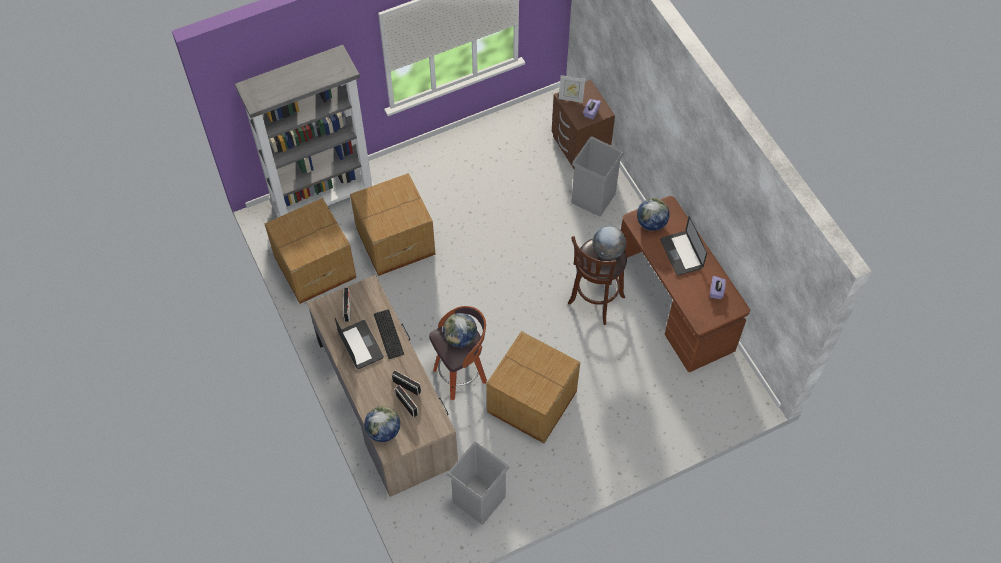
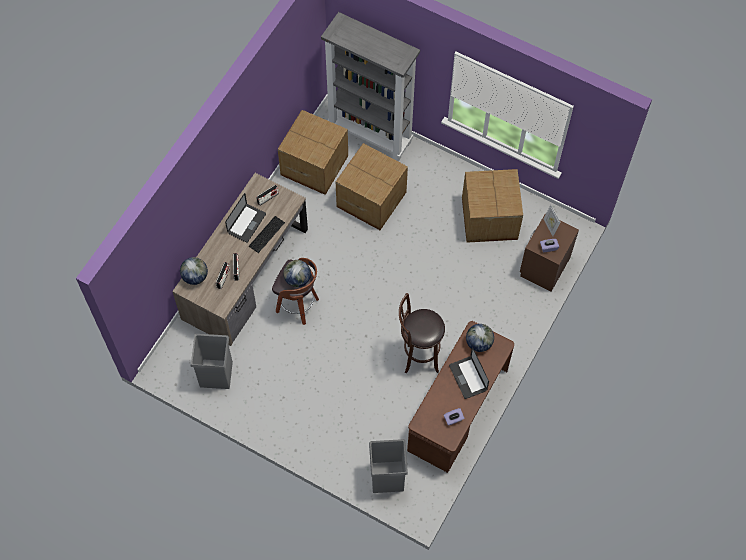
camera: 55 degrees right, 5 degrees up
cardboard box [486,331,580,443] -> cardboard box moved to [462,169,523,243]
grey trash can [572,136,624,217] -> grey trash can moved to [369,439,408,493]
globe [592,226,626,260] -> none
laptop [660,216,707,276] -> laptop turned 60 degrees counterclockwise [449,347,489,399]

